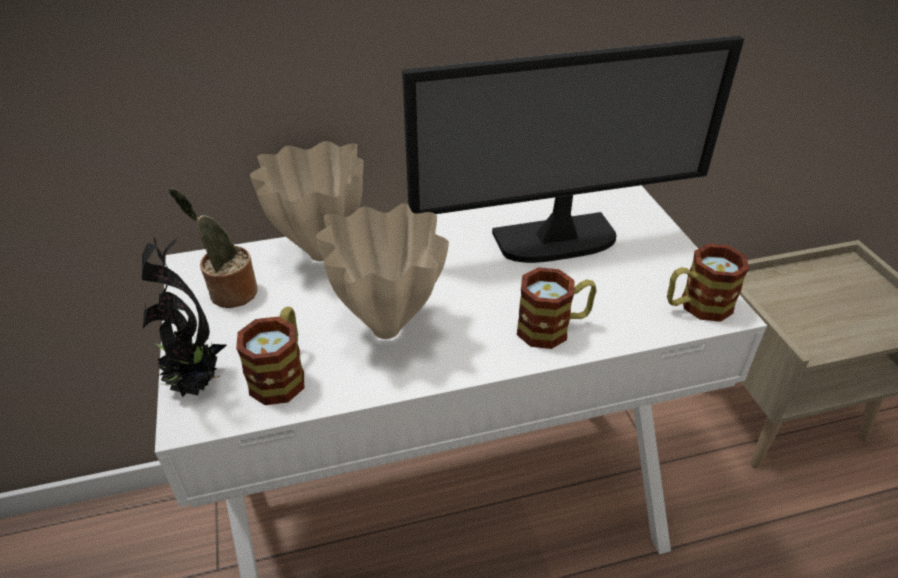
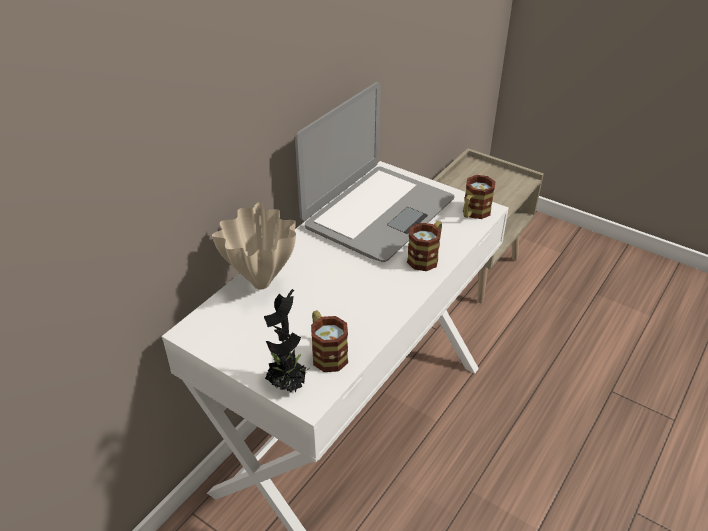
camera: 40 degrees left, 0 degrees up
potted plant [169,188,258,308] -> none
beige vase [316,203,449,339] -> none
monitor [402,36,744,263] -> laptop [295,82,454,262]

